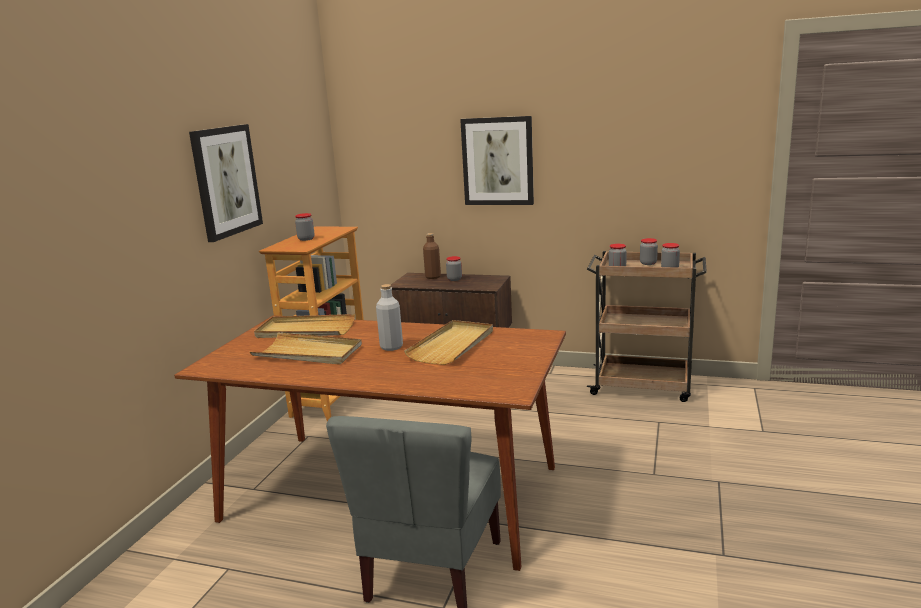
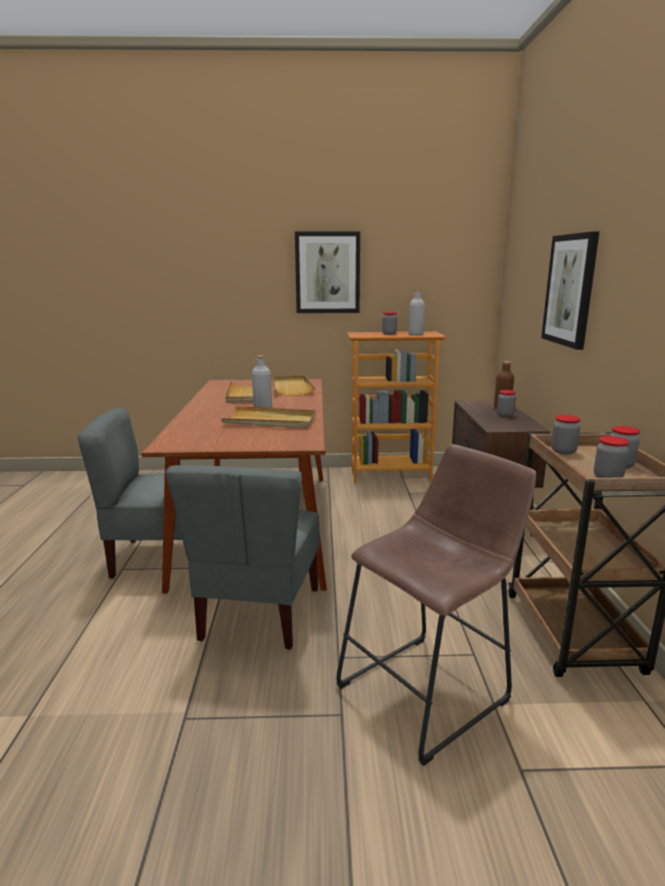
camera: 70 degrees right, 0 degrees up
none -> grey chair [166,465,320,650]
none -> brown stool [337,444,536,766]
none -> grey bottle [408,290,425,335]

